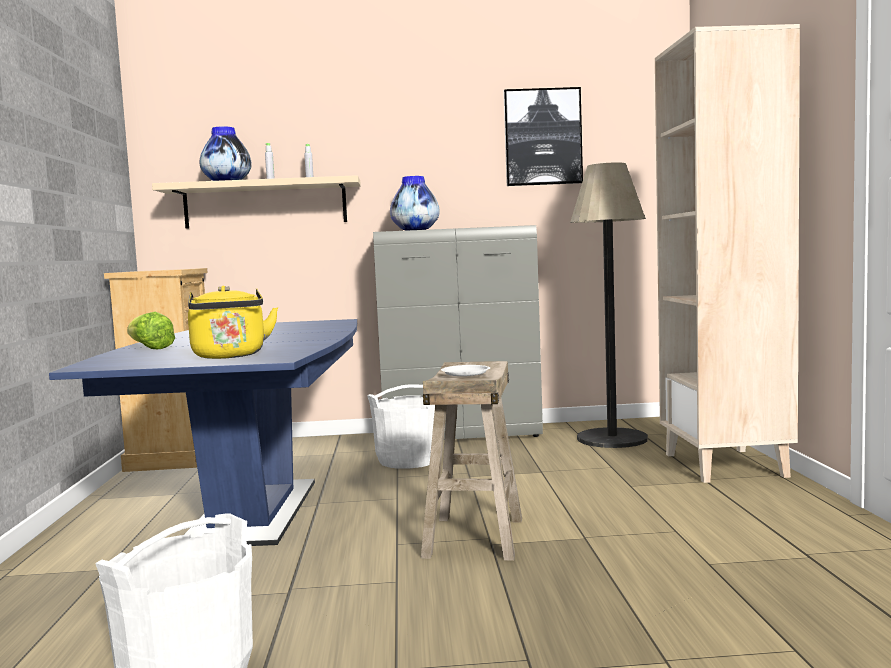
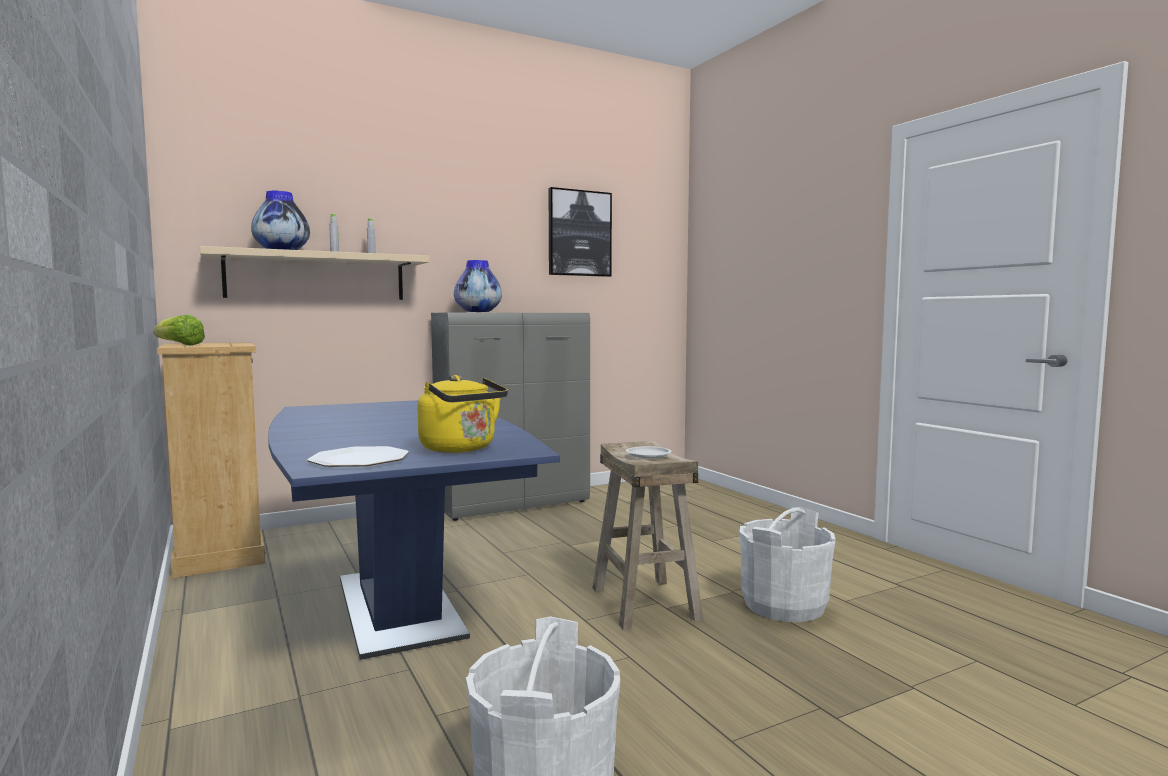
camera: 25 degrees left, 0 degrees up
lettuce [127,312,175,349] -> lettuce moved to [153,314,205,345]
white bucket [367,384,435,469] -> white bucket moved to [739,507,836,622]
floor lamp [570,162,648,448] -> none
beige bookcase [655,24,800,483] -> none
none -> plate [307,446,409,467]

